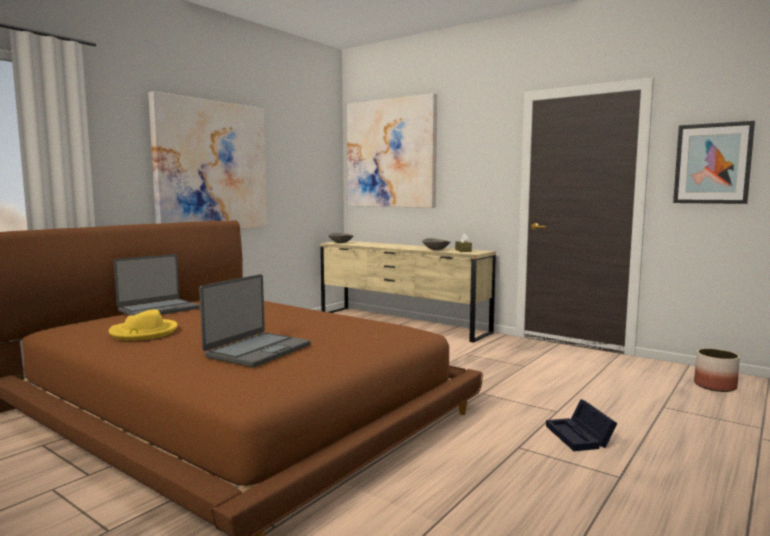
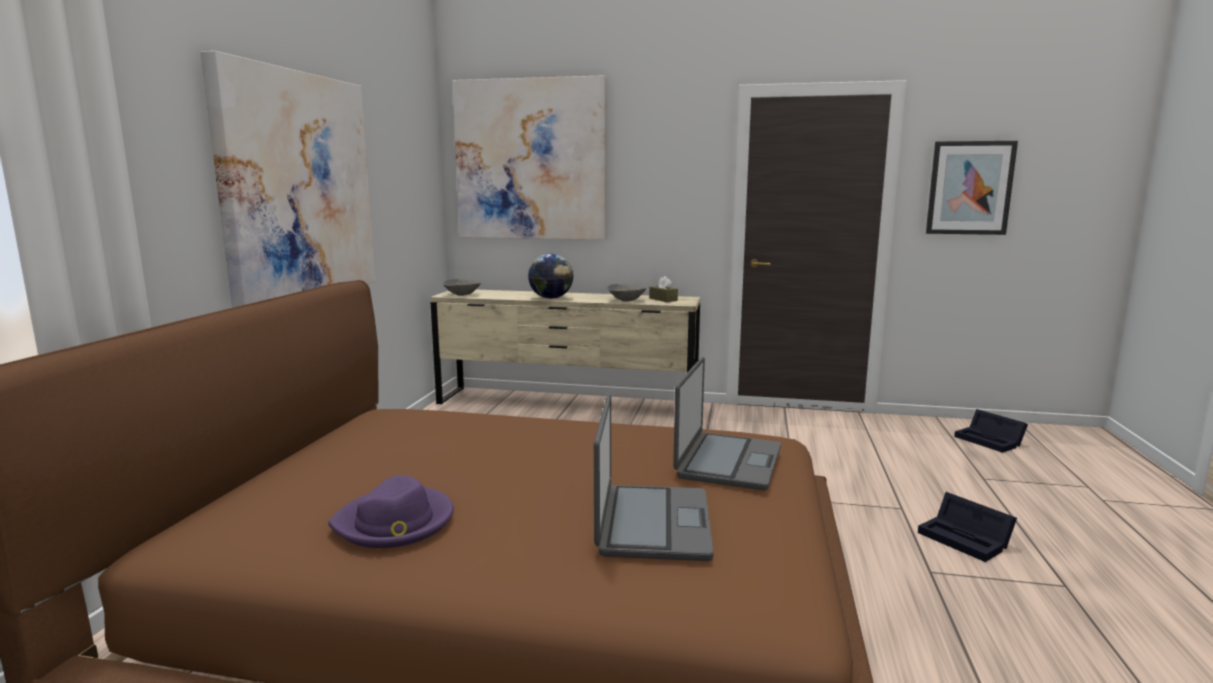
camera: 25 degrees left, 5 degrees up
yellow hat [109,309,178,341] -> purple hat [328,475,454,548]
laptop [114,254,200,316] -> laptop moved to [673,357,781,491]
planter [694,349,740,392] -> black storage box [954,409,1028,453]
none -> globe [528,254,573,299]

